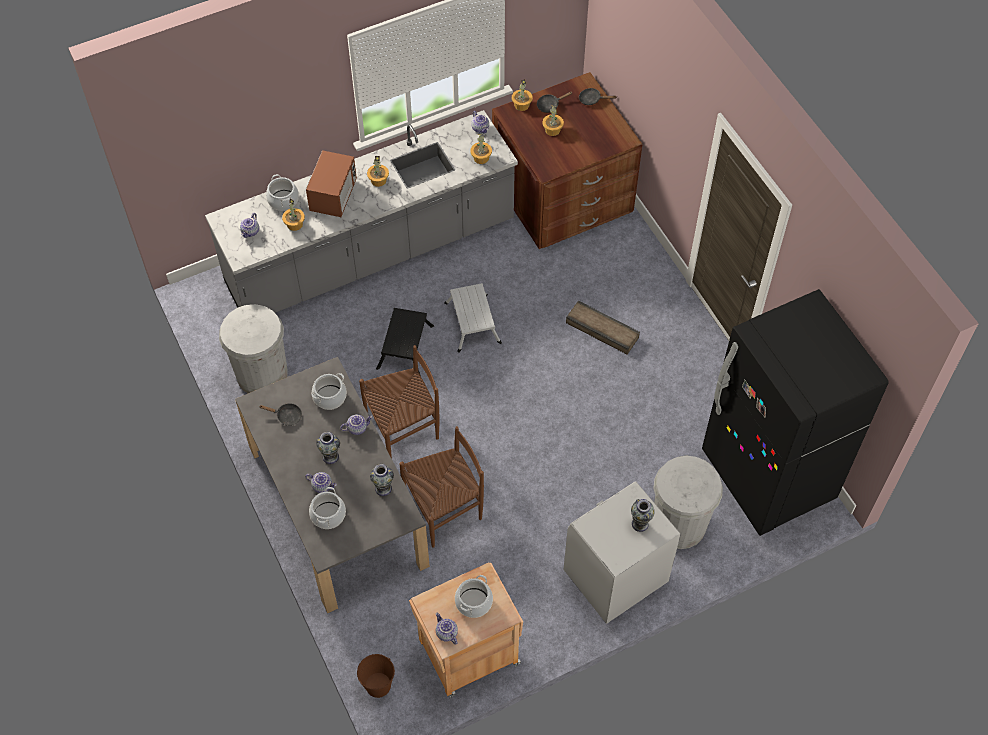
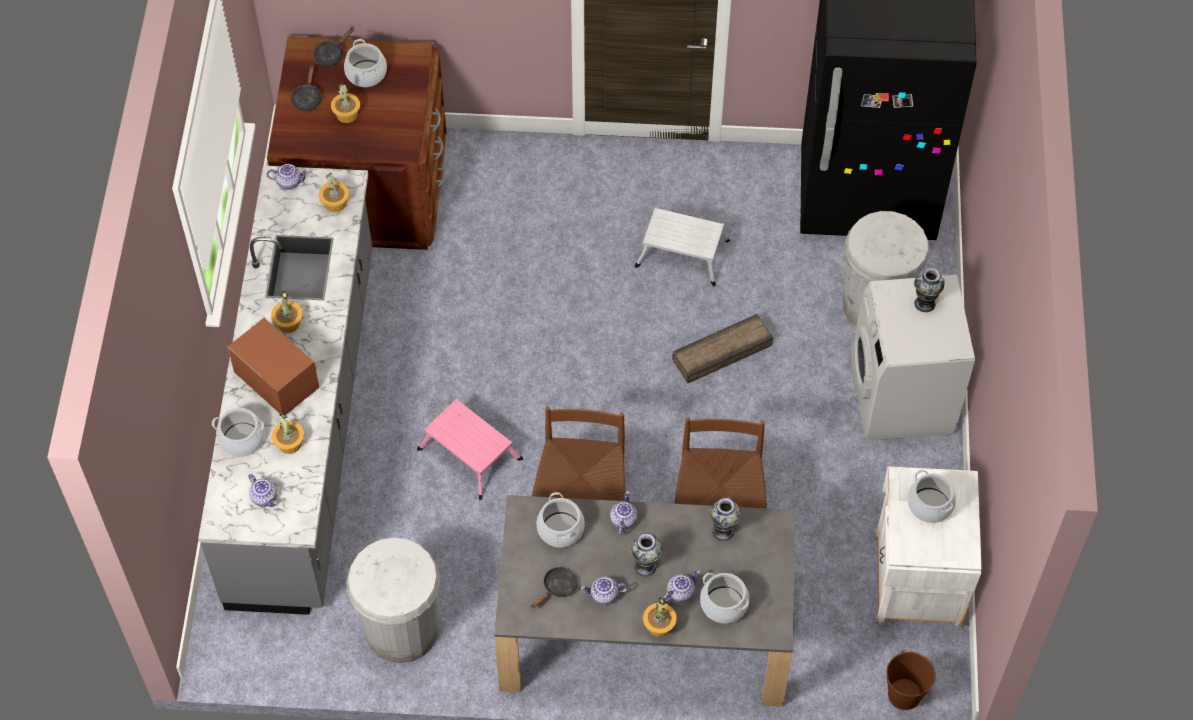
camera: 60 degrees left, 0 degrees up
black step ladder [376,308,434,376] -> pink step ladder [417,399,523,500]
brown cart [409,562,523,698] -> white cart [875,466,982,629]
teapot [436,613,458,645] -> teapot moved to [581,576,628,605]
white step ladder [445,283,502,352] -> white step ladder moved to [635,207,730,287]
potted plant [512,79,533,111] -> potted plant moved to [643,597,677,637]
crate [566,301,640,354] -> crate moved to [672,314,773,383]
none -> cooking pot [344,39,387,87]

